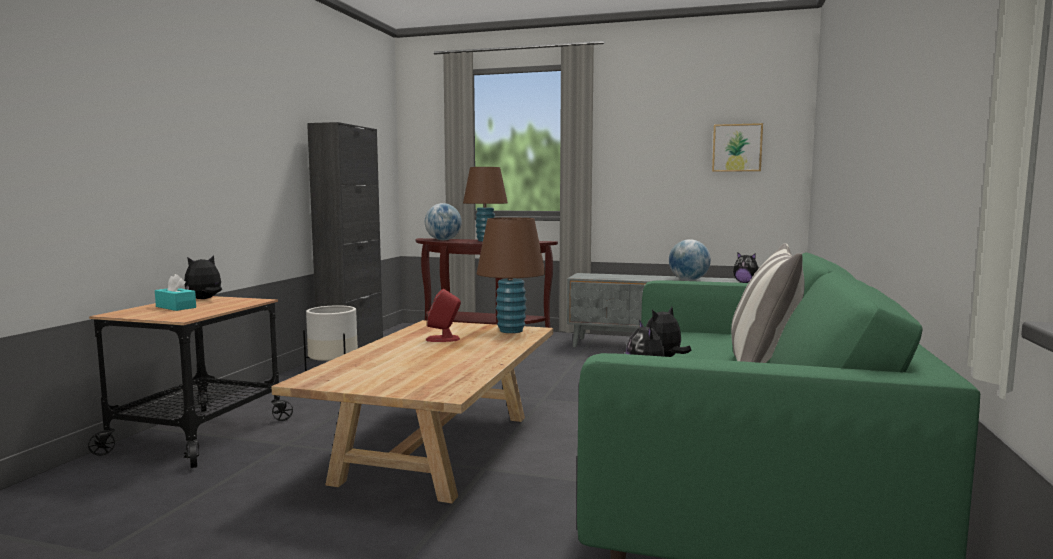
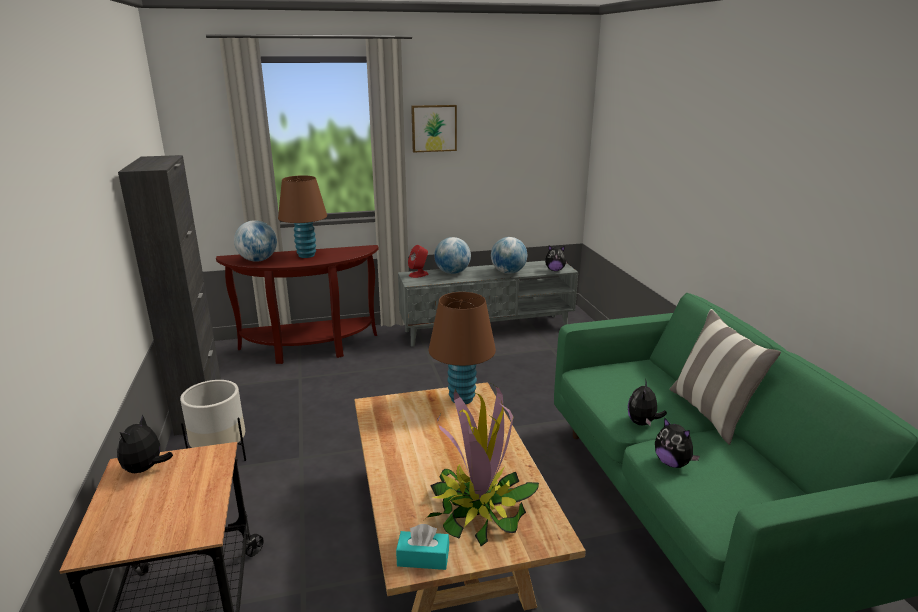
camera: 30 degrees left, 15 degrees up
turquoise tissue box [155,274,196,311] -> turquoise tissue box moved to [396,524,449,570]
red speaker [426,289,461,342] -> red speaker moved to [408,245,428,278]
picture [712,123,763,172] -> picture moved to [411,105,457,152]
none -> potted plant [424,384,539,546]
none -> globe [434,237,471,274]

